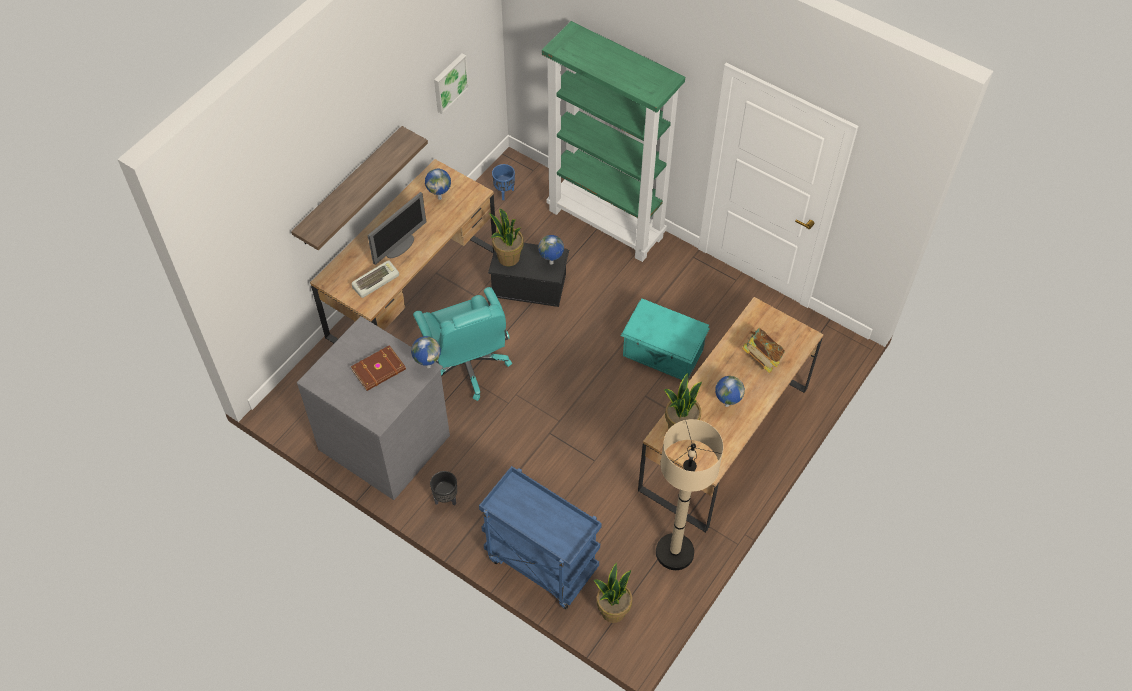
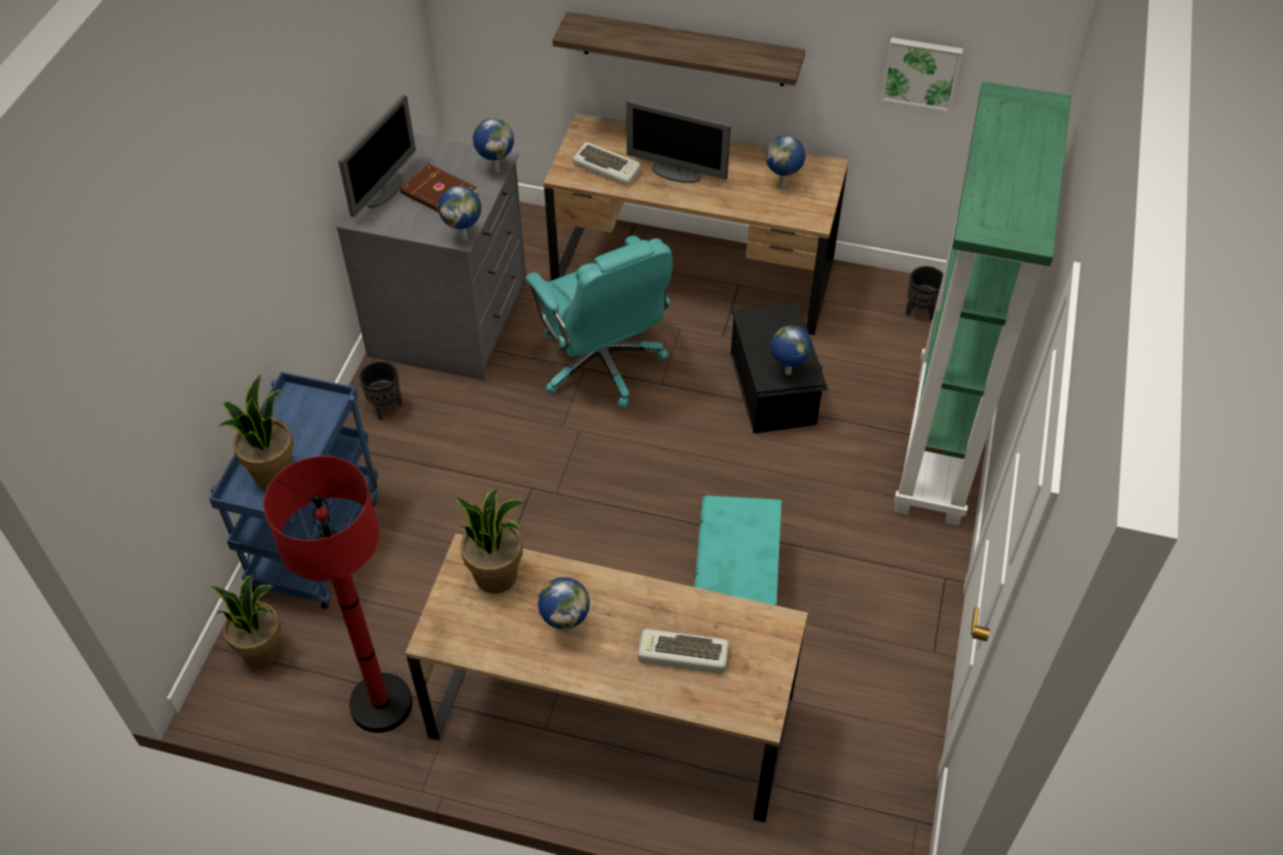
camera: 70 degrees right, 5 degrees down
turquoise office chair [413,287,512,401] -> turquoise office chair turned 75 degrees counterclockwise [526,236,673,408]
potted plant [489,208,524,266] -> potted plant moved to [219,375,294,489]
blue planter [492,164,515,200] -> black planter [906,266,943,321]
beige floor lamp [656,419,723,570] -> red floor lamp [263,456,413,733]
book [742,328,785,373] -> keyboard [638,629,729,674]
none -> monitor [338,95,416,217]
none -> globe [473,118,514,172]

